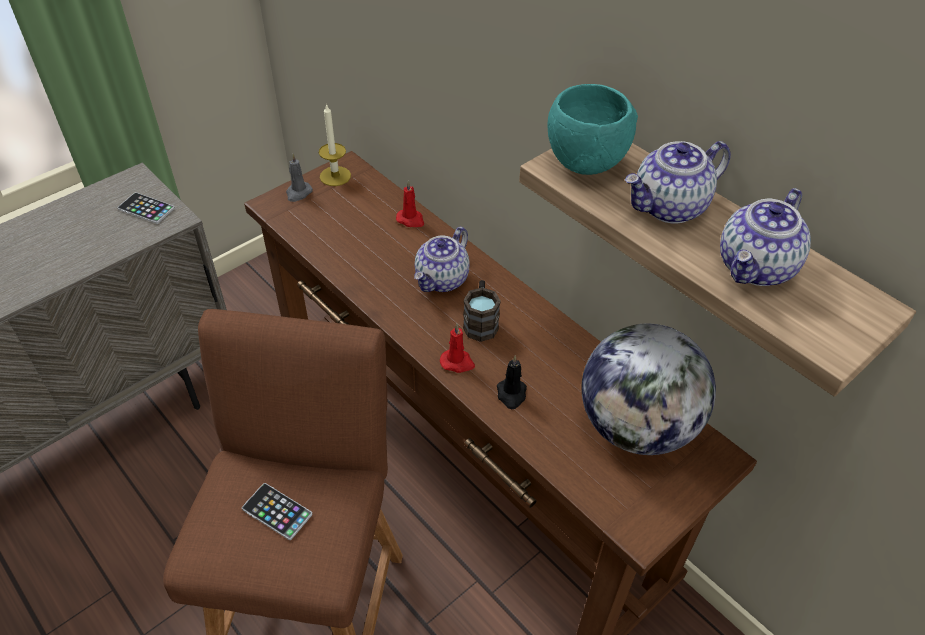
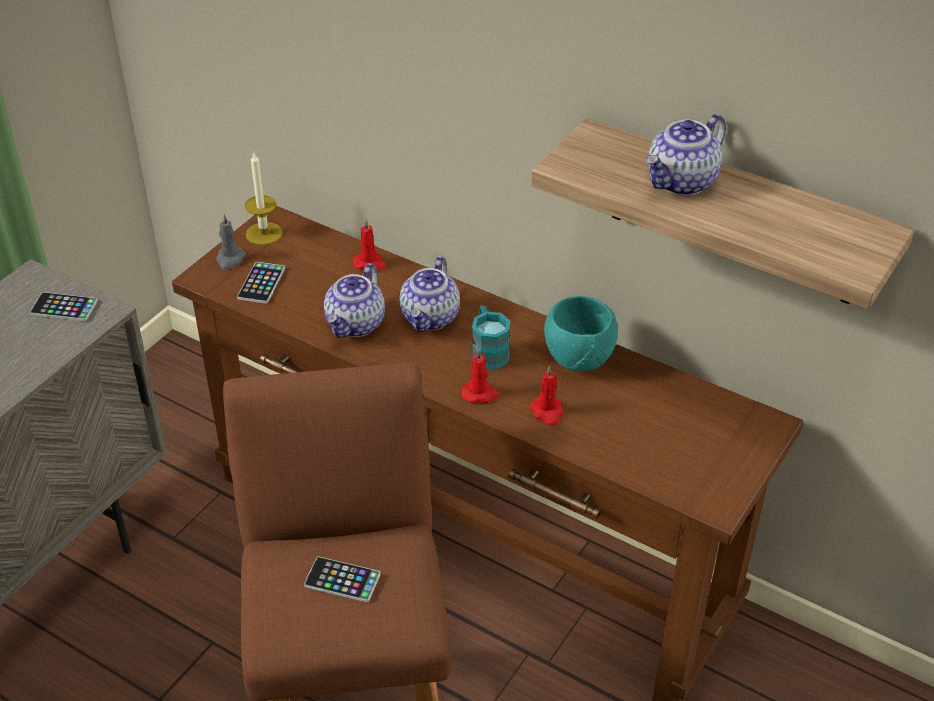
camera: 15 degrees left, 5 degrees down
brown mug [463,280,501,342] -> turquoise mug [472,305,510,370]
black candle [497,355,527,409] -> red candle [530,365,563,425]
turquoise bowl [548,84,638,175] -> turquoise bowl moved to [544,296,618,372]
globe [581,324,716,455] -> none
teapot [720,188,811,286] -> teapot moved to [324,263,385,338]
none -> phone [237,262,285,304]

